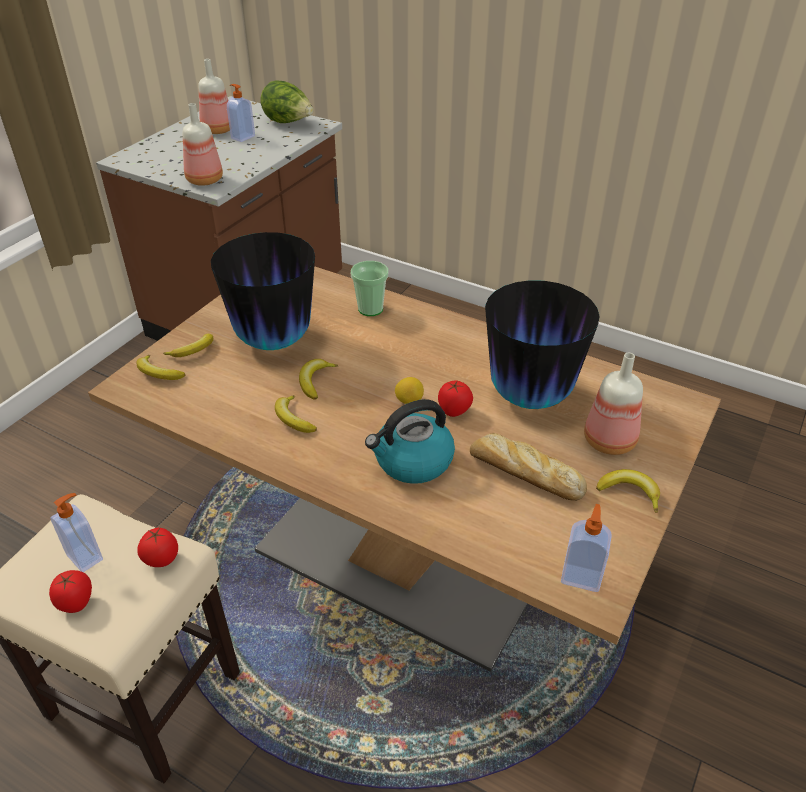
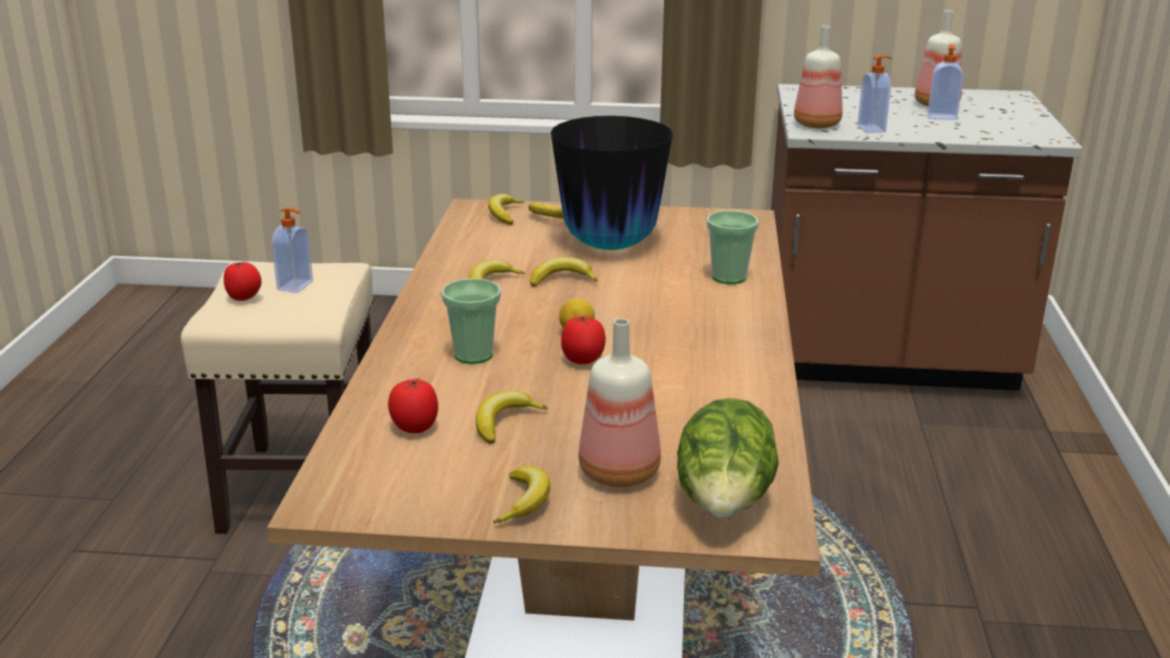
camera: 65 degrees right, 15 degrees down
tomato [137,527,178,567] -> tomato moved to [388,378,438,433]
lettuce [261,81,313,123] -> lettuce moved to [677,398,779,518]
kettle [365,399,455,484] -> cup [441,279,501,364]
bread [470,433,587,501] -> banana [476,390,548,444]
vase [485,280,600,409] -> none
soap dispenser [561,504,612,592] -> soap dispenser moved to [858,55,892,133]

